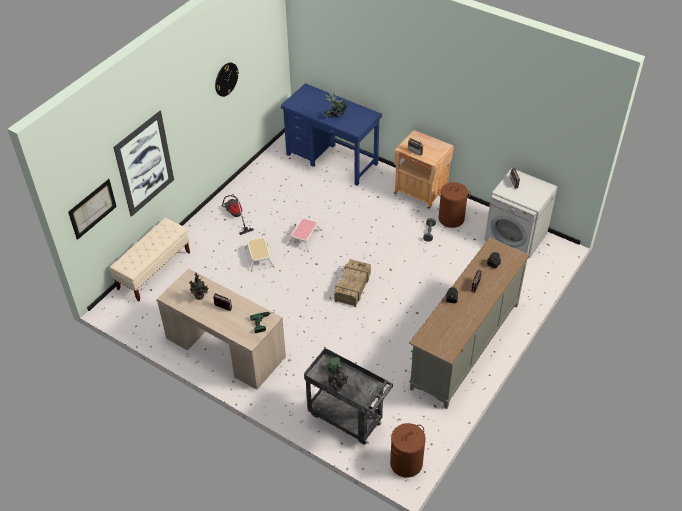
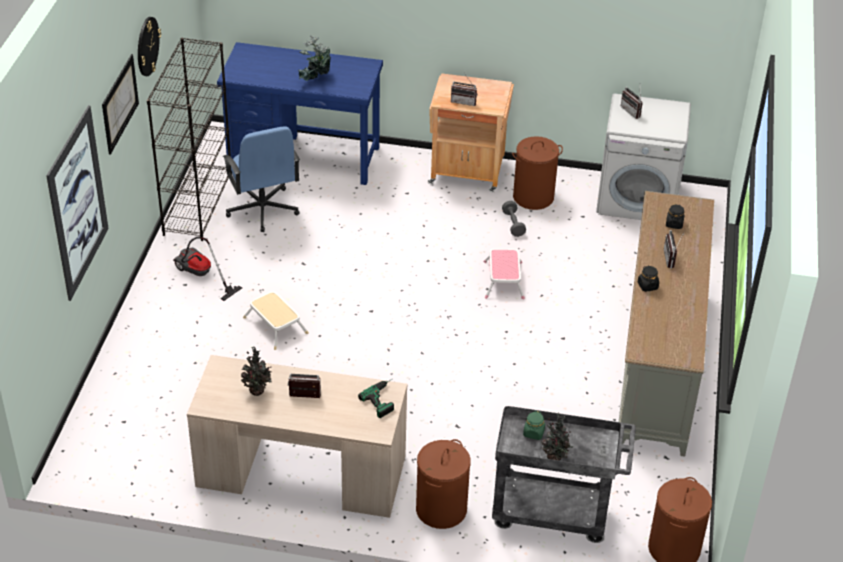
camera: 25 degrees left, 5 degrees down
picture [68,179,117,240] -> picture moved to [102,54,139,155]
beige bench [110,218,190,301] -> none
pink step ladder [287,218,322,252] -> pink step ladder moved to [483,249,525,300]
crate [334,259,371,307] -> none
none -> black bookcase [147,38,232,241]
none -> blue office chair [223,126,300,232]
none -> brown laundry basket [416,439,471,529]

